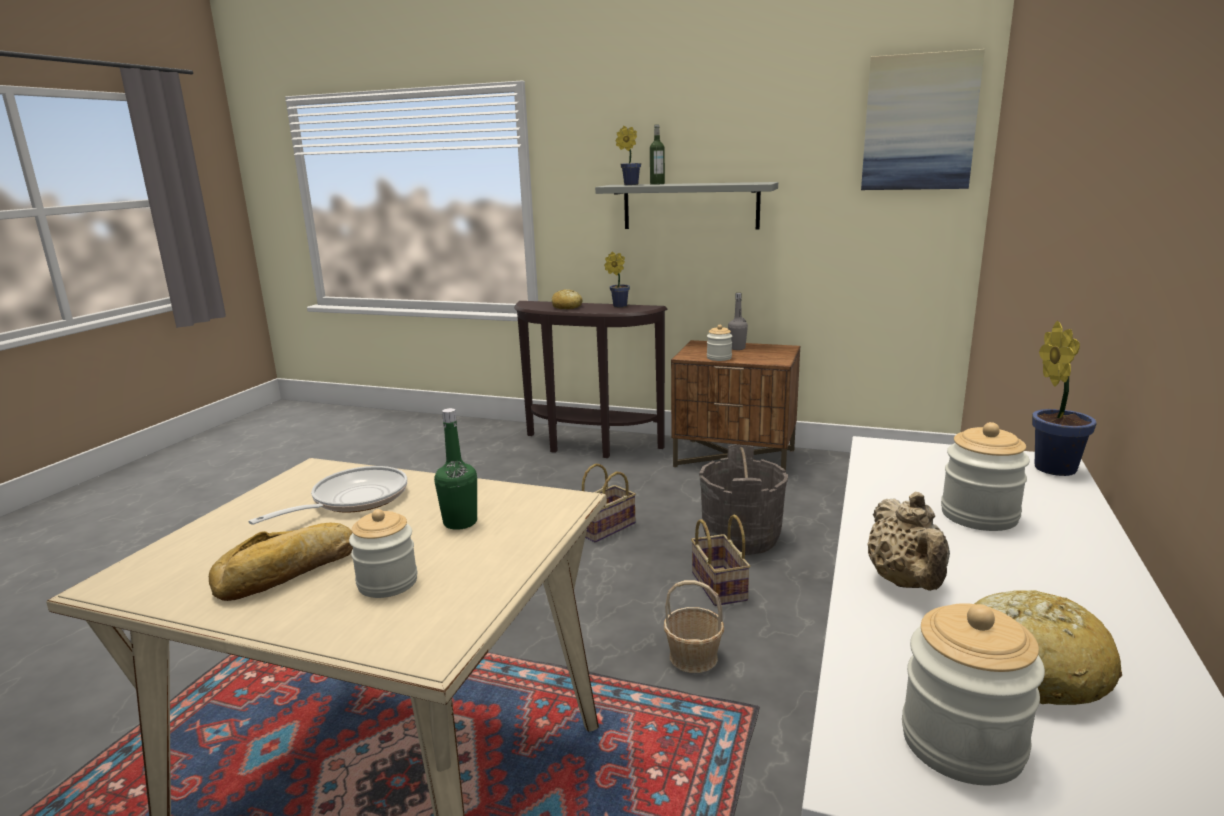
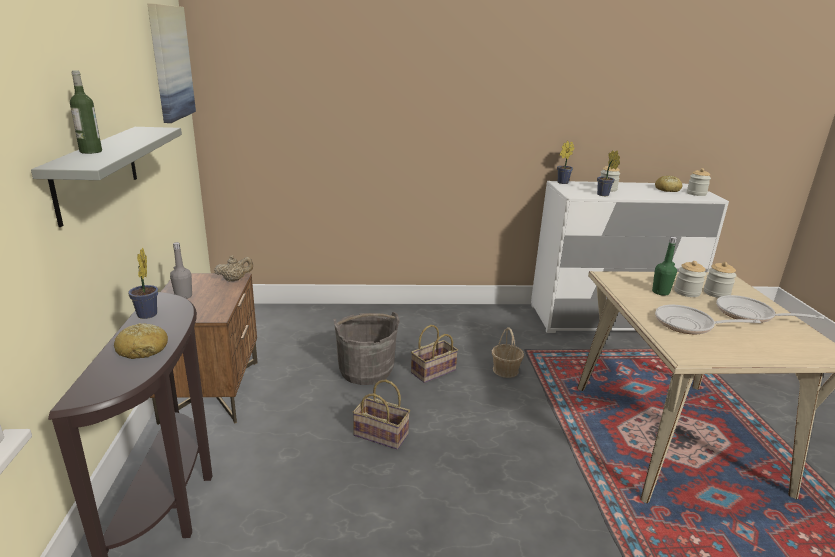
camera: 115 degrees left, 5 degrees up
bread [209,523,353,601] -> frying pan [716,295,824,323]
potted plant [616,126,641,185] -> potted plant moved to [597,150,620,196]
jar [707,325,732,361] -> jar moved to [674,261,706,297]
beige teapot [867,492,950,591] -> beige teapot moved to [214,255,253,282]

